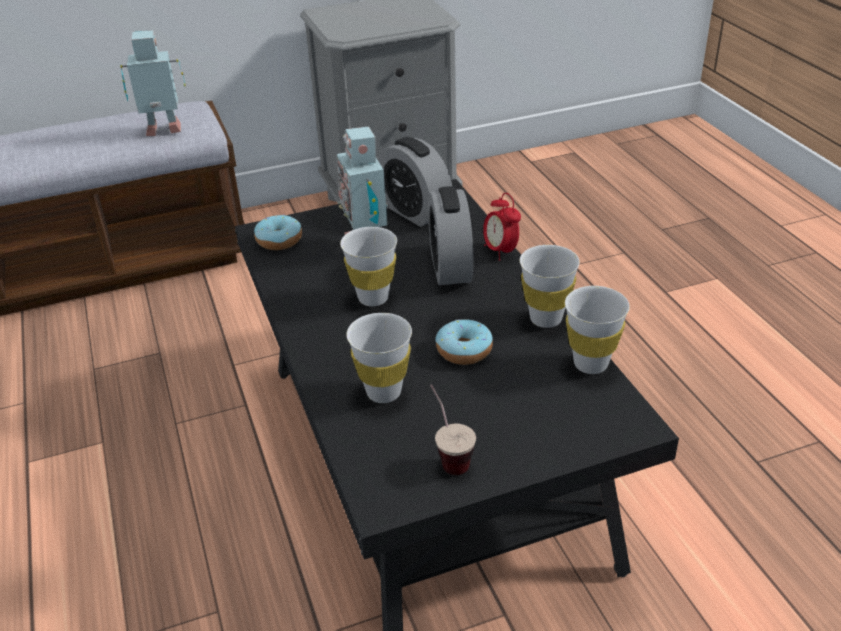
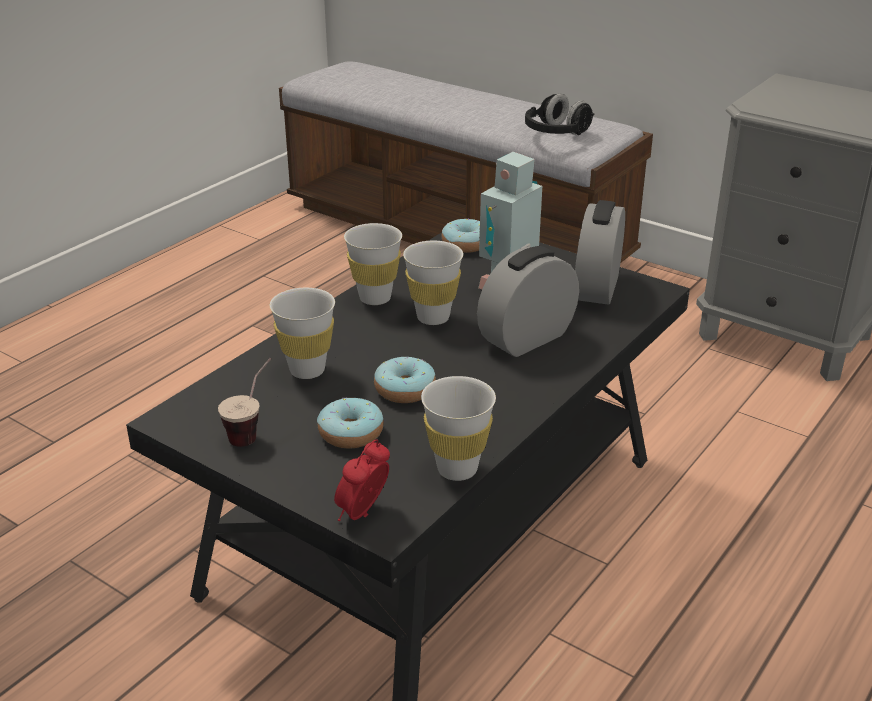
camera: 55 degrees right, 5 degrees down
toy robot [120,30,186,136] -> black headphones [525,94,595,135]
alarm clock [483,193,521,261] -> alarm clock moved to [334,439,390,521]
white cup [520,245,580,328] -> white cup moved to [344,223,402,305]
none -> donut [317,398,384,449]

